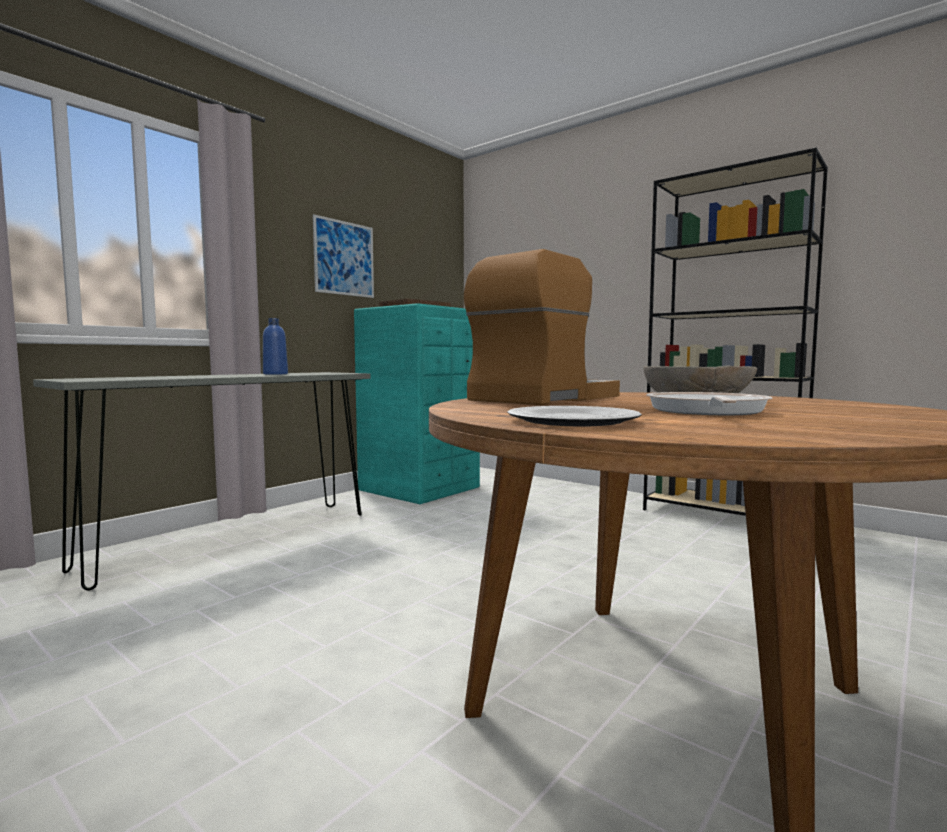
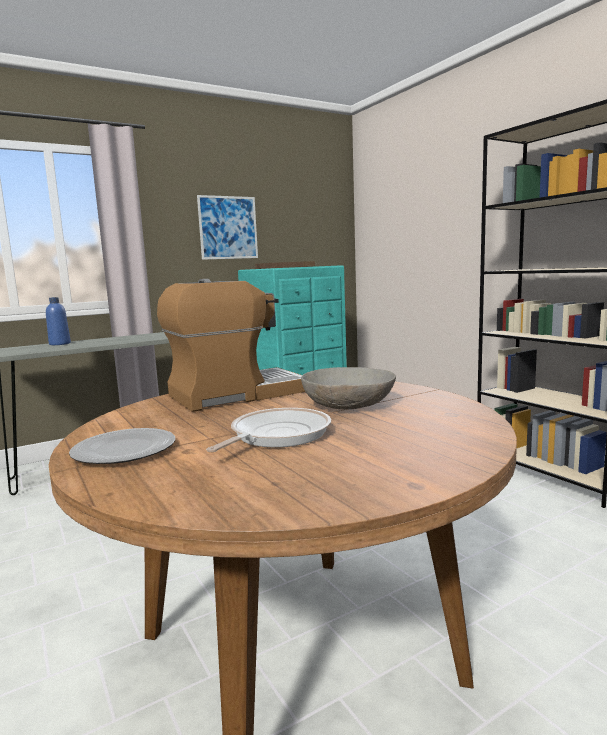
camera: 20 degrees right, 5 degrees up
blue bottle [263,318,288,375] -> blue bottle moved to [46,297,71,345]

